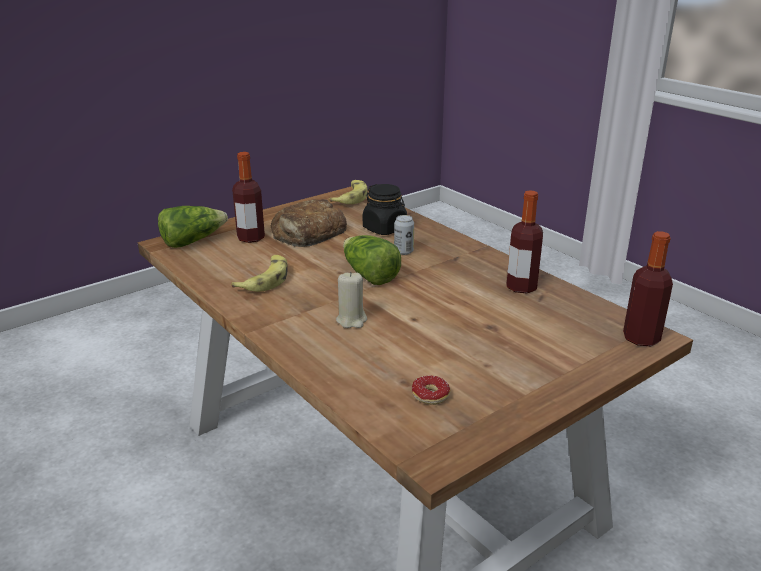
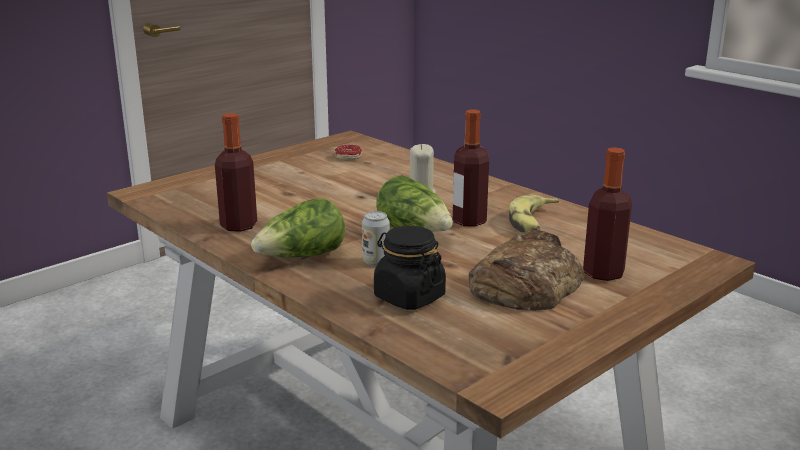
camera: 175 degrees right, 5 degrees down
lettuce [158,206,228,248] -> lettuce moved to [251,198,345,257]
banana [329,180,368,204] -> none
bottle [623,231,673,346] -> bottle moved to [453,110,489,227]

